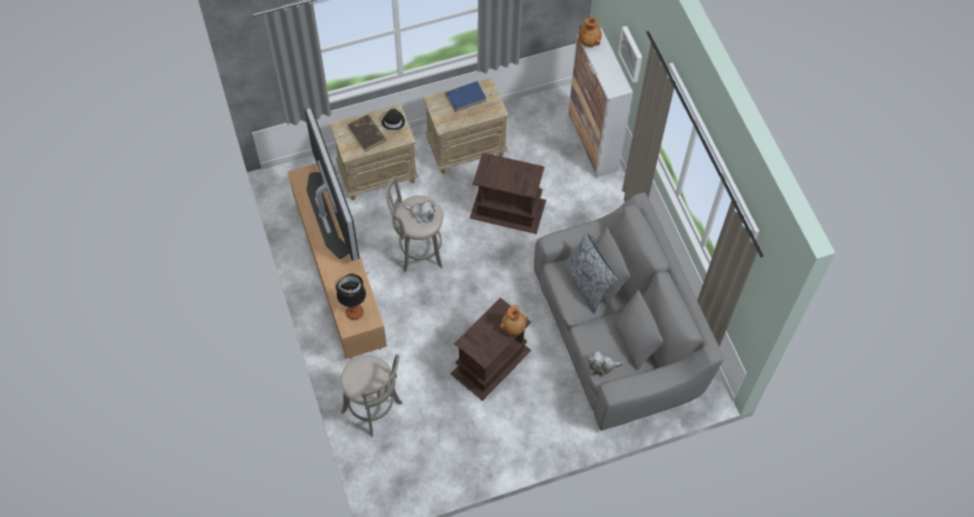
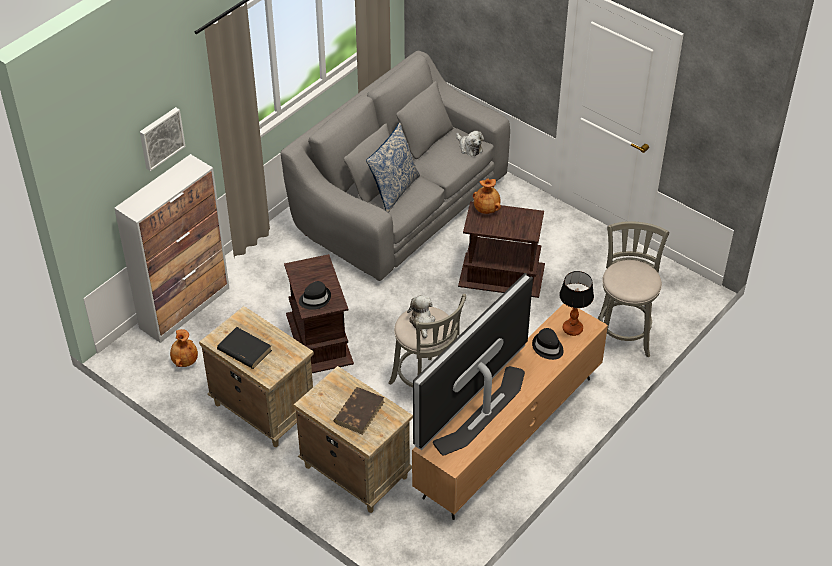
camera: 120 degrees left, 15 degrees down
black hat [382,109,405,130] -> black hat moved to [299,281,331,310]
blue book [446,81,486,112] -> black book [217,327,272,369]
brown vase [578,17,602,47] -> brown vase moved to [170,329,198,367]

